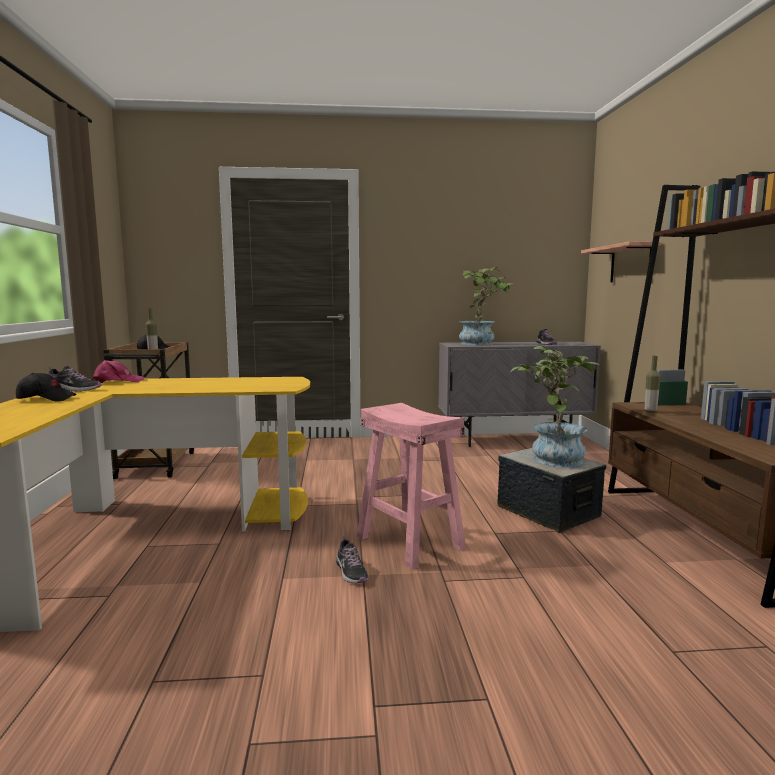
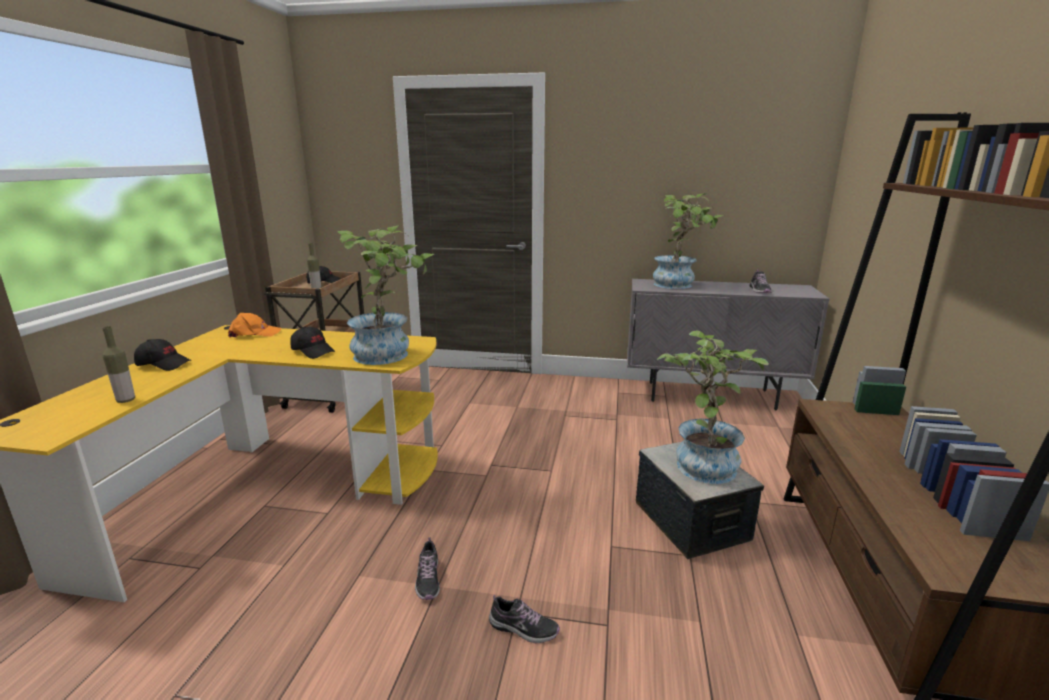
camera: 15 degrees right, 10 degrees up
shoe [48,366,102,392] -> shoe moved to [489,594,560,643]
pink cap [91,360,145,383] -> orange cap [228,313,281,338]
pink stool [357,403,466,570] -> none
shelf [581,241,661,282] -> none
bottle [644,356,661,413] -> bottle moved to [102,326,135,403]
none -> black cap [290,327,335,359]
none -> potted plant [337,225,434,365]

